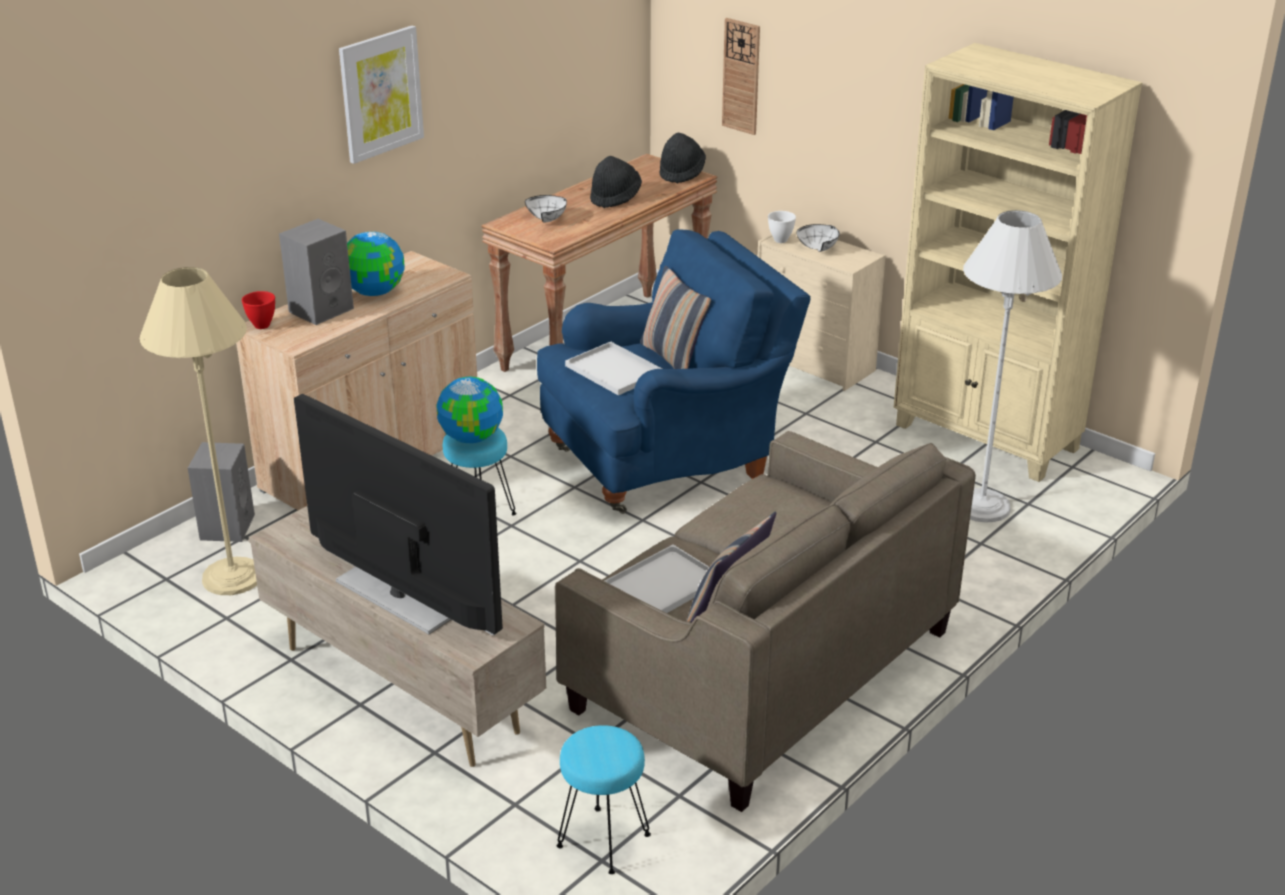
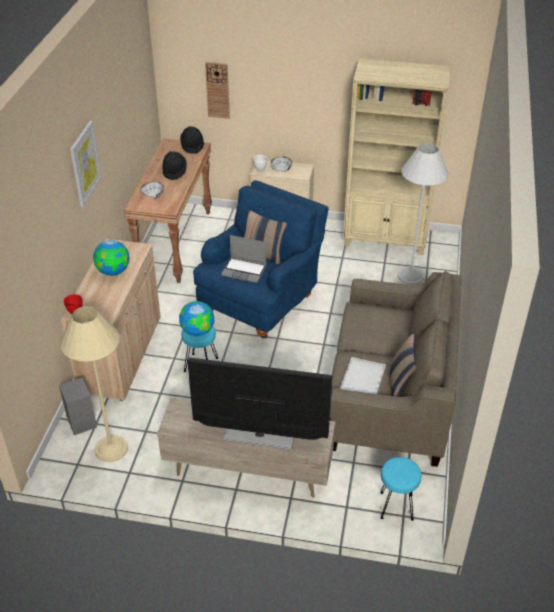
camera: 30 degrees left, 10 degrees up
grey speaker [279,219,354,325] -> none
white tray [565,342,662,395] -> laptop [221,235,267,283]

